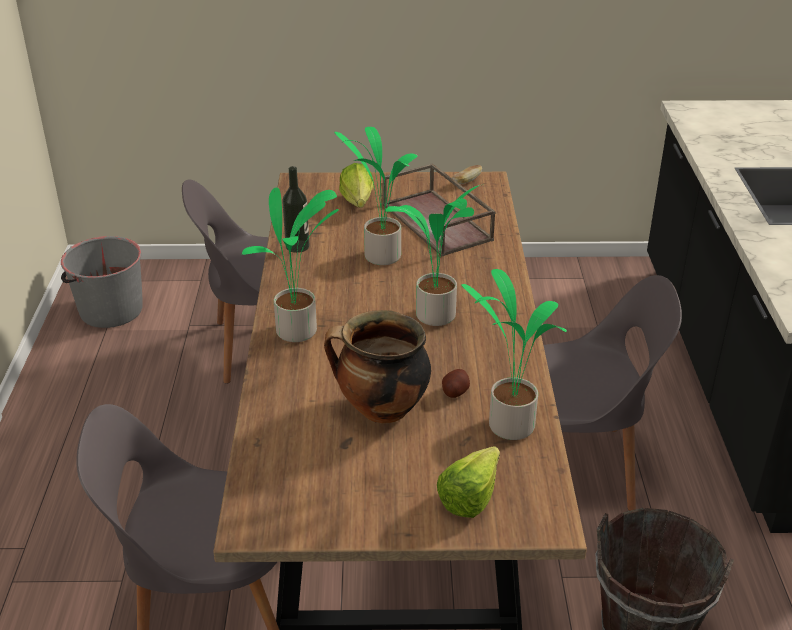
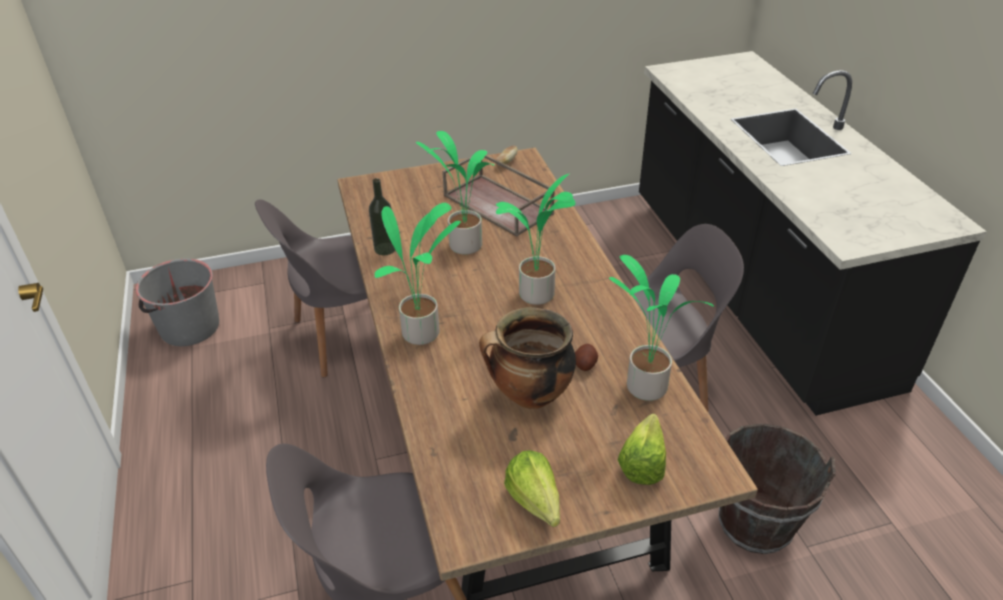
camera: 15 degrees left, 5 degrees up
lettuce [339,163,374,208] -> lettuce moved to [504,450,560,527]

